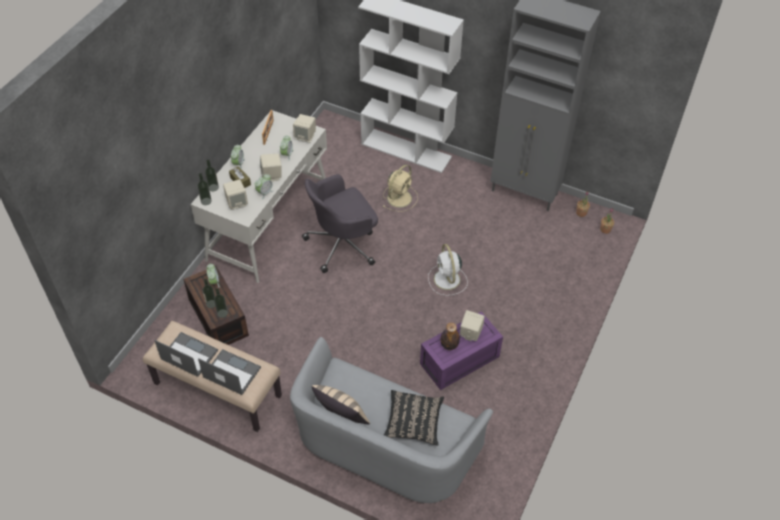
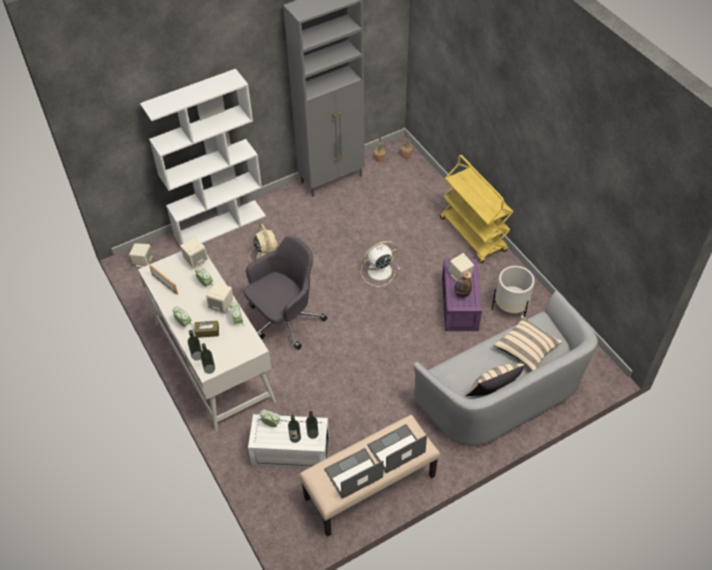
camera: 55 degrees left, 0 degrees up
brown storage box [183,266,249,345] -> white storage box [248,414,329,469]
beige speaker [223,179,248,210] -> beige speaker moved to [129,243,154,268]
grey office chair [302,174,378,273] -> grey office chair turned 135 degrees counterclockwise [243,235,327,350]
black pillow [384,390,444,446] -> beige pillow [494,316,563,371]
white fan [428,244,468,296] -> white fan turned 135 degrees clockwise [361,241,400,287]
none -> yellow cart [440,155,513,263]
none -> white planter [492,266,535,317]

